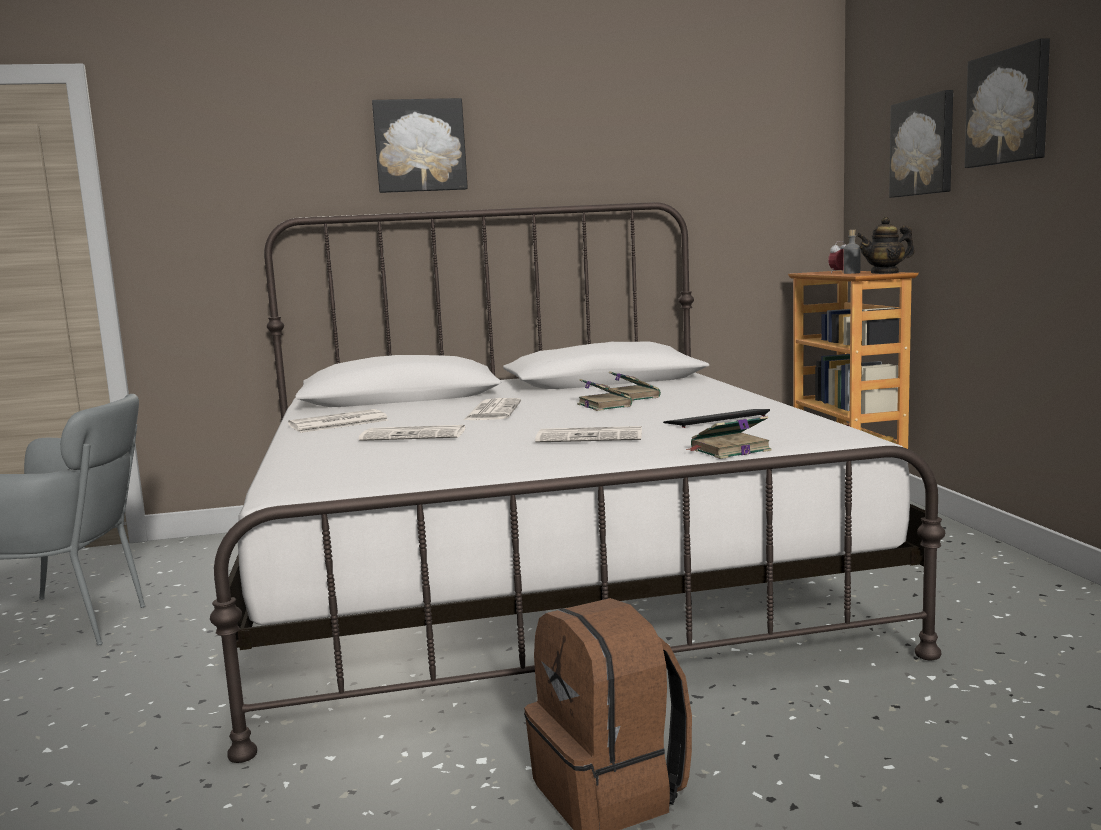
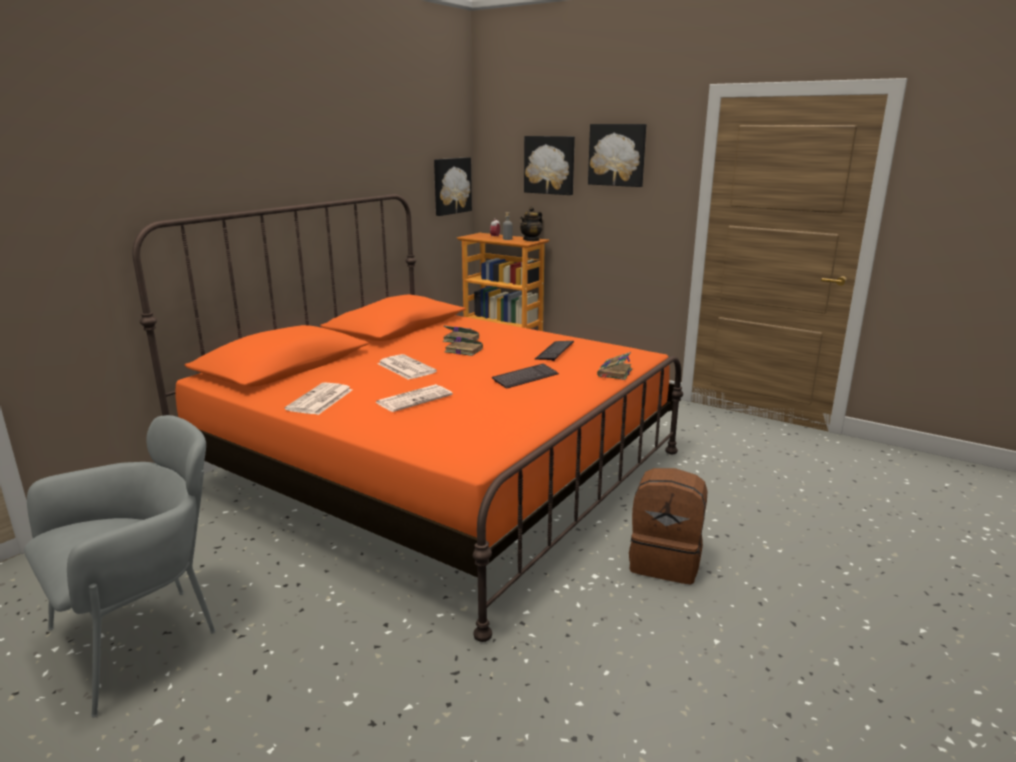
camera: 45 degrees left, 10 degrees up
white bed [210,202,945,763] -> orange bed [132,194,683,642]
picture [372,98,468,193] -> picture moved to [434,157,472,216]
newspaper [535,426,642,442] -> keyboard [492,364,559,389]

